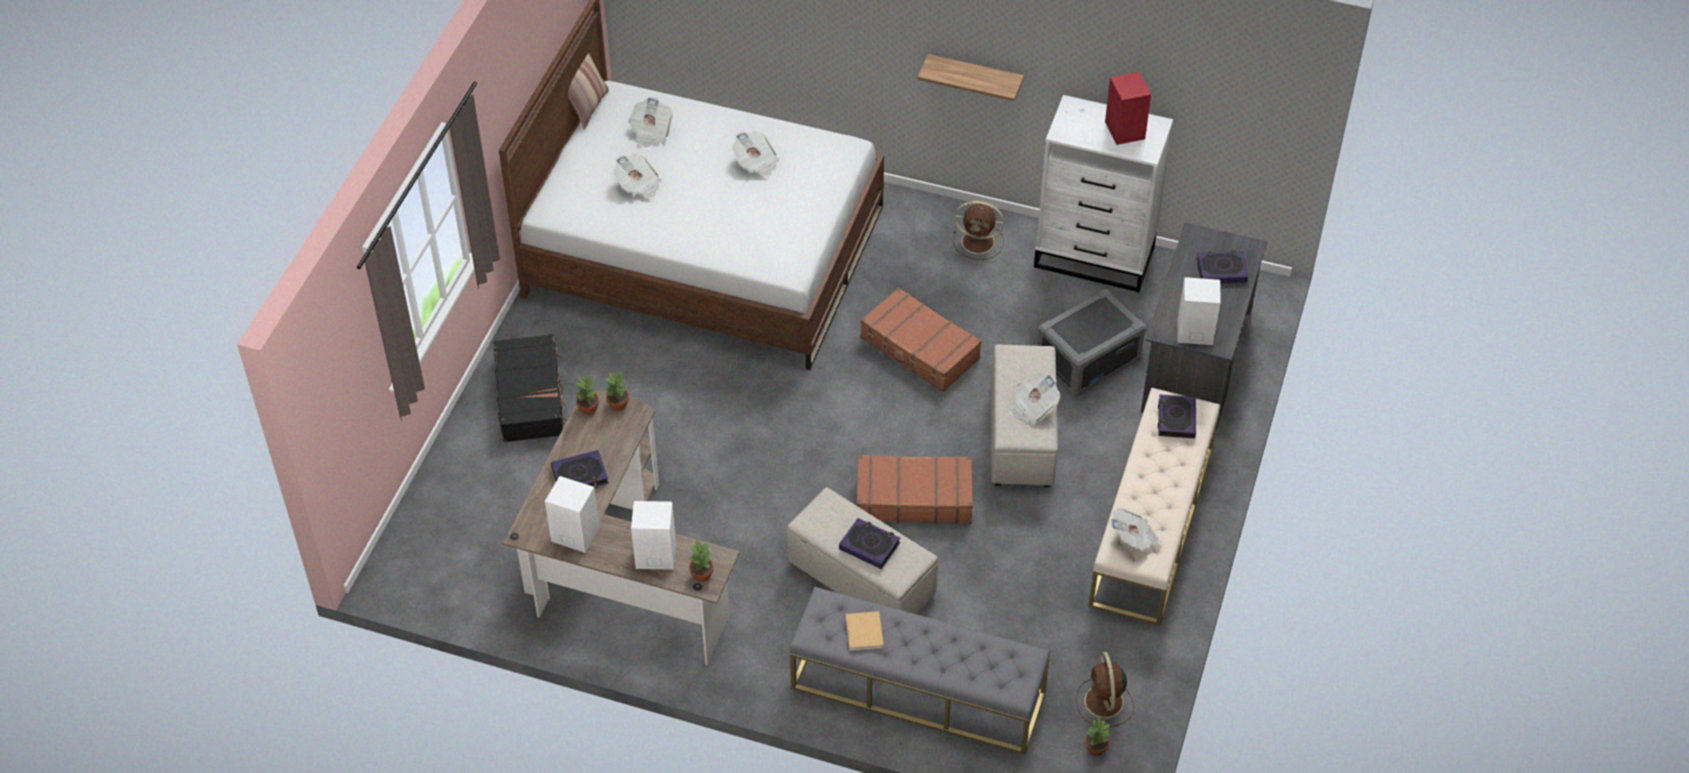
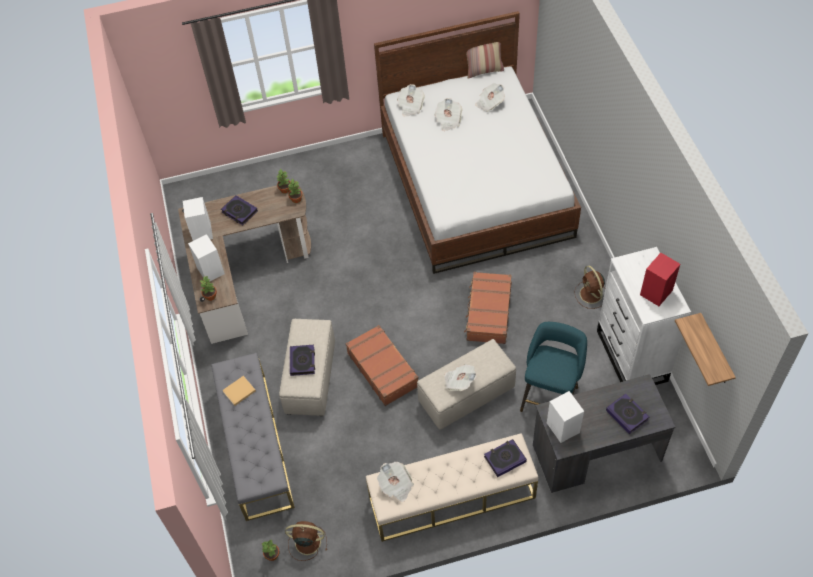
camera: 60 degrees right, 5 degrees up
black suitcase [494,334,567,443] -> none
newspaper [732,131,779,178] -> newspaper moved to [397,84,425,117]
shelf [917,54,1024,101] -> shelf moved to [675,313,736,386]
grey storage box [1038,289,1146,398] -> turquoise stool [520,322,587,412]
brown fan [1076,652,1134,727] -> brown fan turned 45 degrees clockwise [285,521,327,561]

